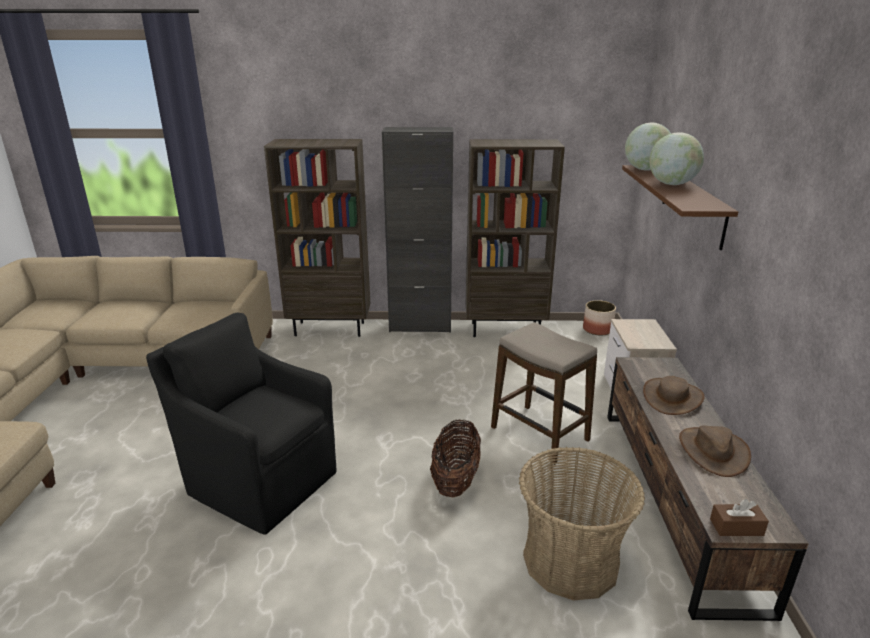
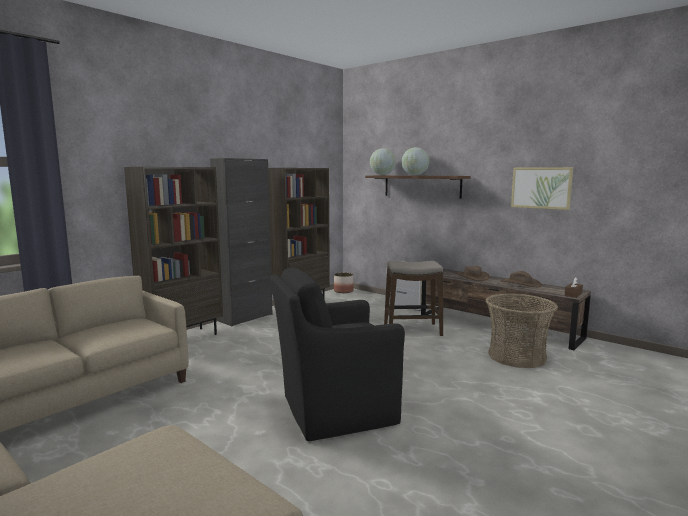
camera: 50 degrees left, 15 degrees down
basket [430,420,481,497] -> none
none -> picture [511,167,573,210]

